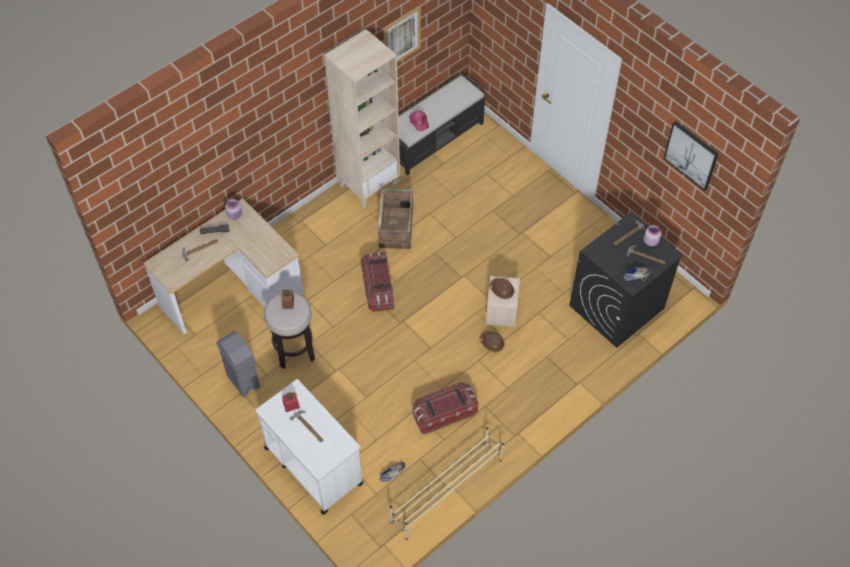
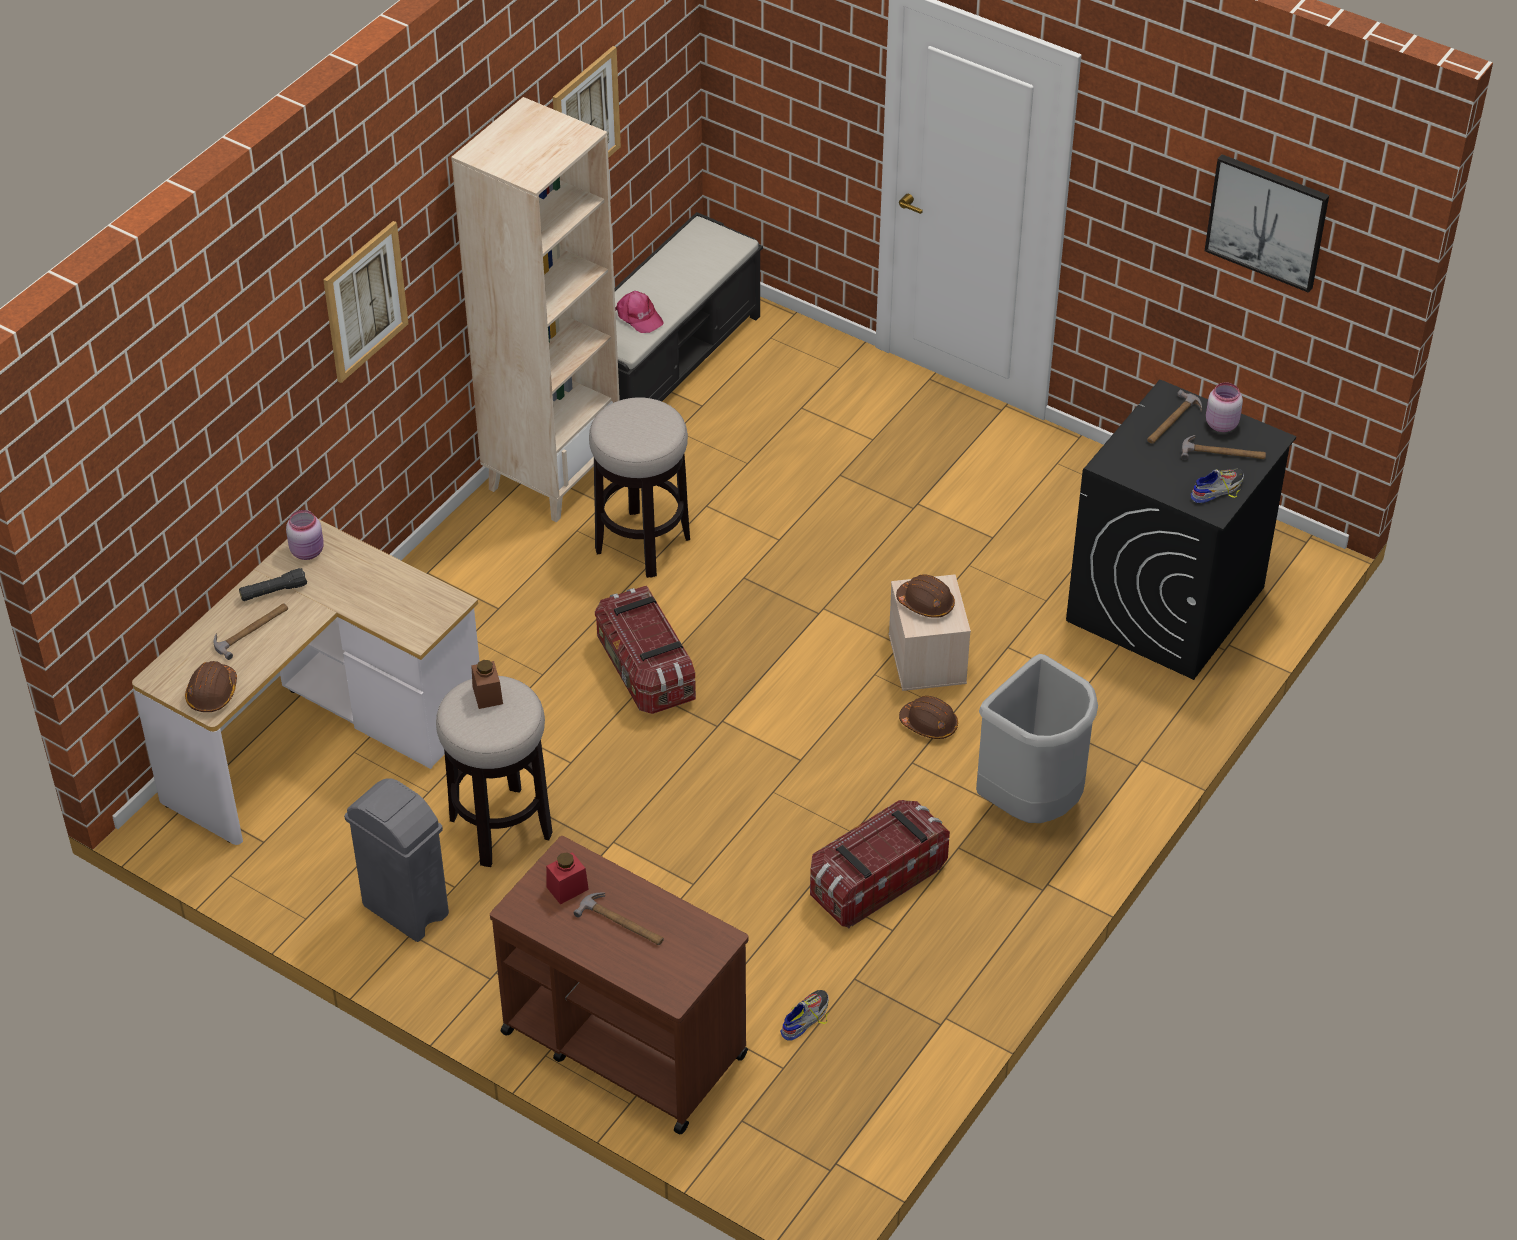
camera: 15 degrees left, 10 degrees down
white cart [255,379,364,515] -> brown cart [490,836,748,1134]
crate [378,189,413,249] -> stool [589,397,690,578]
beige shoe rack [390,427,504,540] -> none
none -> brown hard hat [185,661,237,712]
none -> picture [323,221,409,383]
none -> grey trash can [976,654,1098,823]

